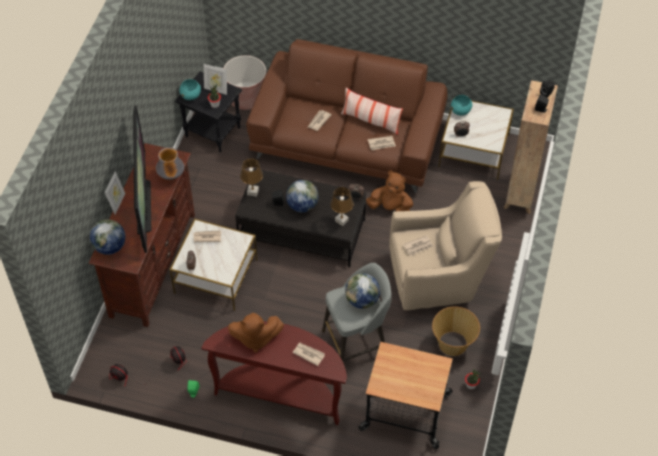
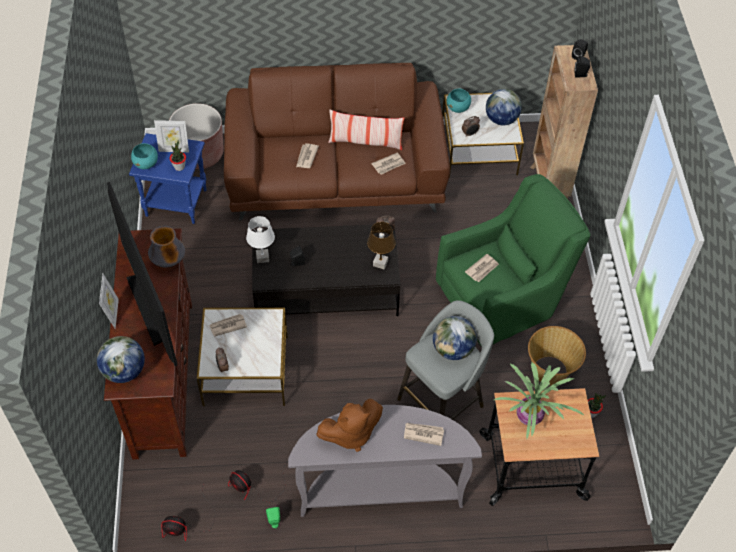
camera: 20 degrees left, 0 degrees up
black side table [175,72,242,152] -> blue side table [129,133,206,224]
brown console table [202,321,347,425] -> grey console table [288,405,482,517]
brown table lamp [240,158,263,197] -> white table lamp [246,216,275,263]
globe [286,180,319,213] -> globe moved to [486,89,522,126]
brown plush toy [366,170,413,211] -> none
beige armchair [389,181,502,310] -> green armchair [436,174,590,347]
none -> potted plant [494,362,585,438]

